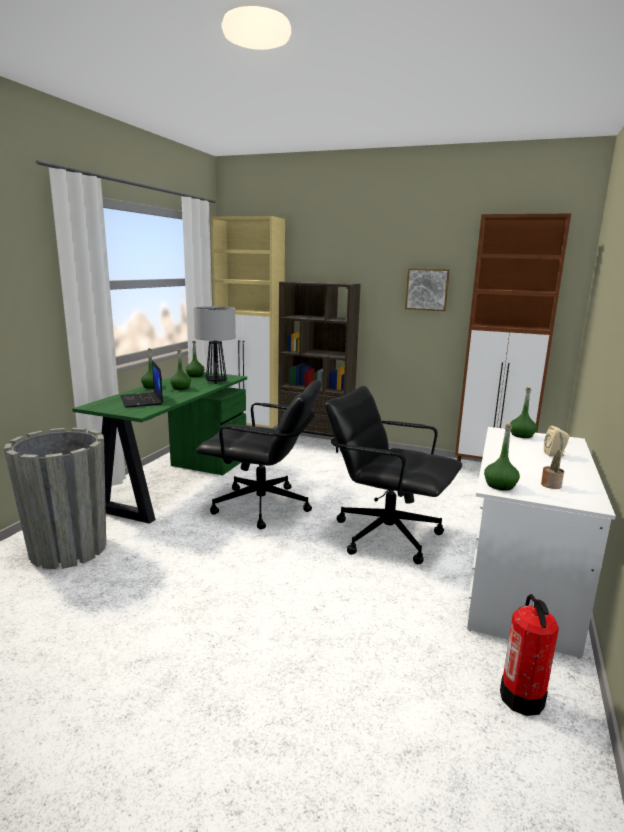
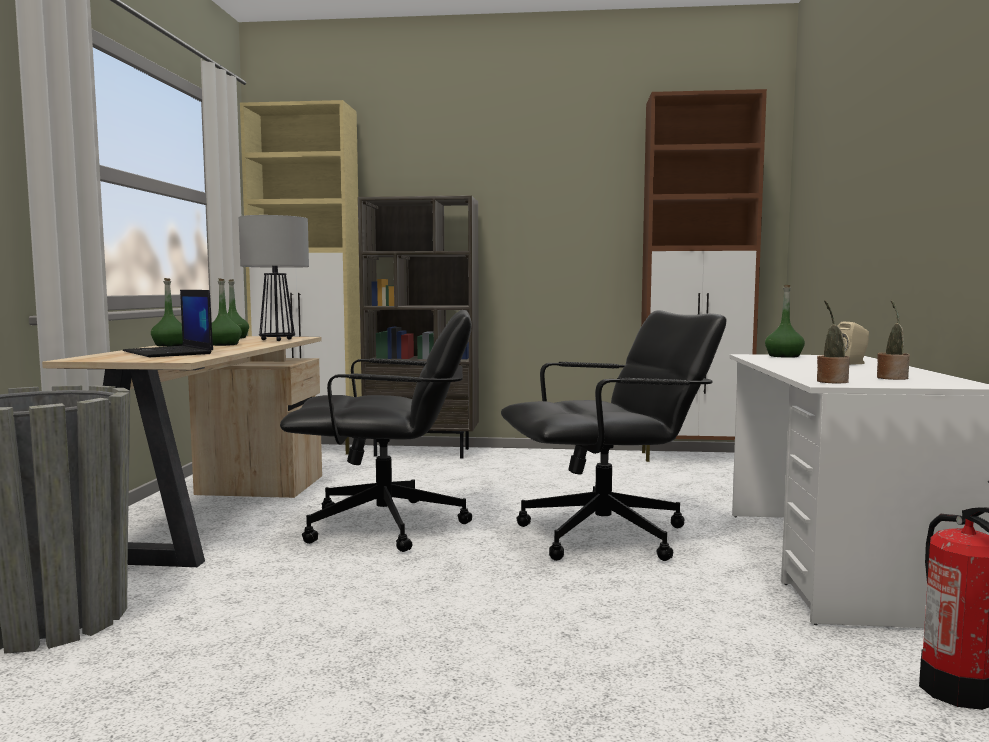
camera: 15 degrees left, 10 degrees down
green desk [72,372,247,524] -> beige desk [42,336,322,567]
black office chair [325,385,462,564] -> black office chair turned 150 degrees clockwise [501,310,727,561]
picture [405,268,450,311] -> none
green bottle [484,424,520,491] -> potted plant [817,300,850,384]

